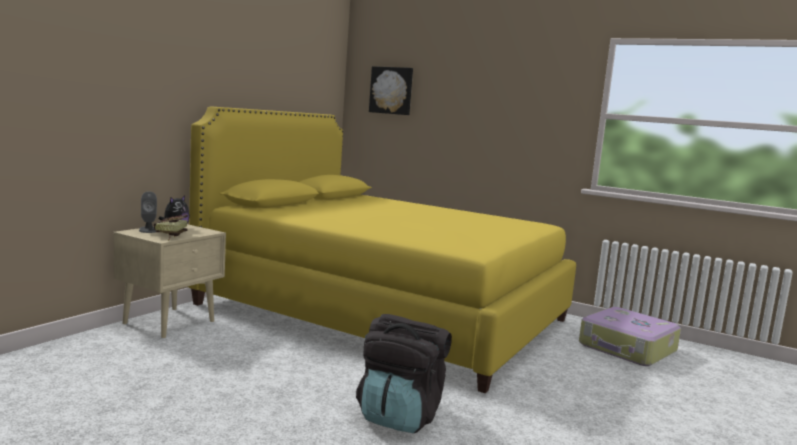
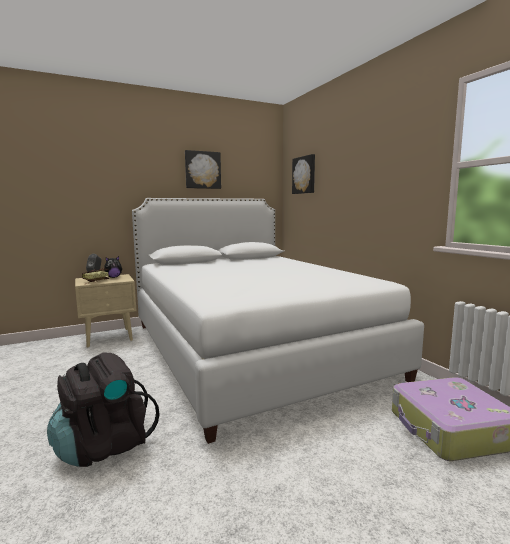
camera: 35 degrees right, 0 degrees up
yellow bed [188,106,576,393] -> white bed [132,198,424,444]
none -> picture [185,150,221,189]

